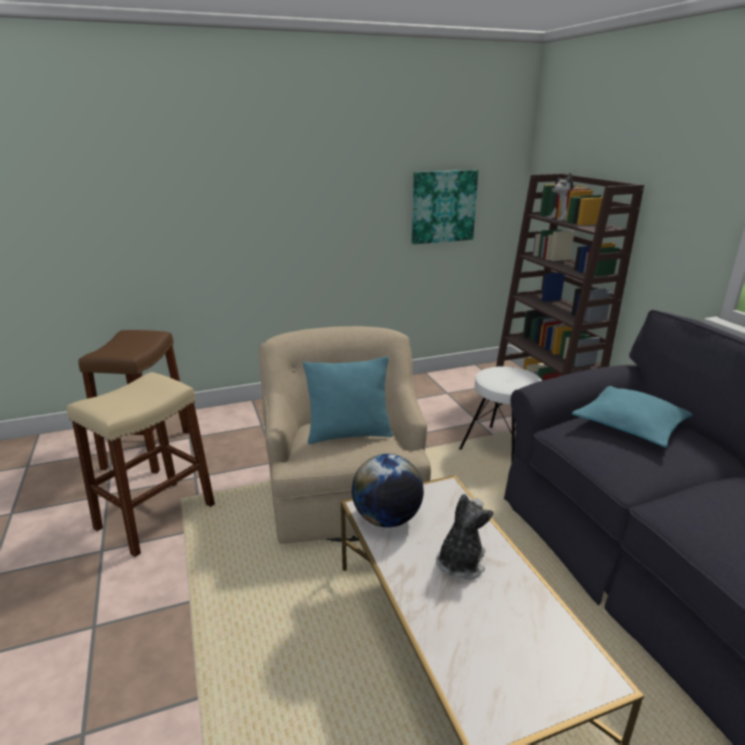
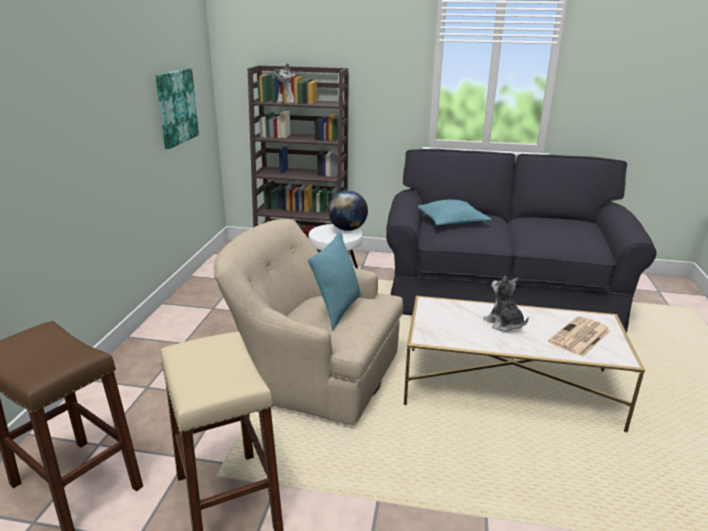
camera: 60 degrees left, 0 degrees up
globe [352,454,424,527] -> globe moved to [328,191,368,231]
none -> newspaper [548,316,610,357]

